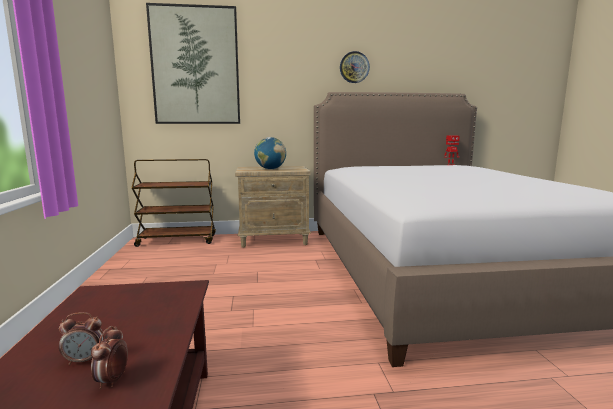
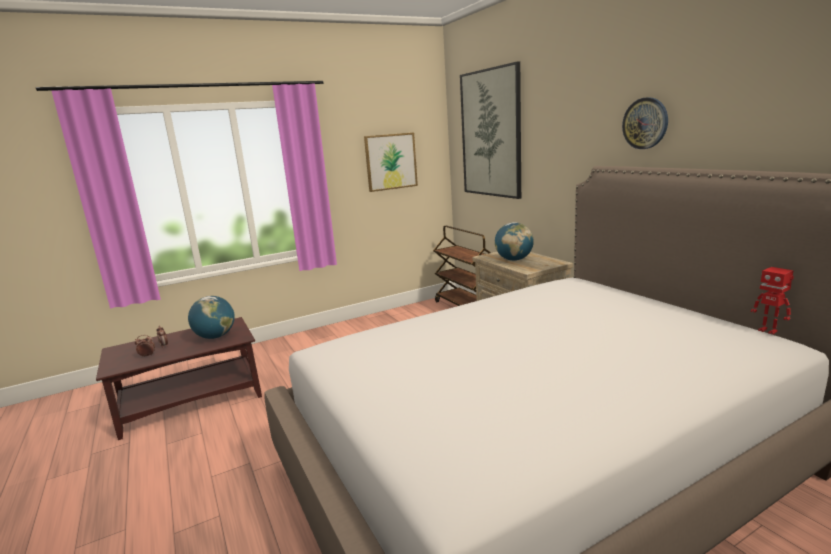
camera: 70 degrees right, 5 degrees up
none -> globe [188,296,235,339]
none -> picture [364,133,418,192]

